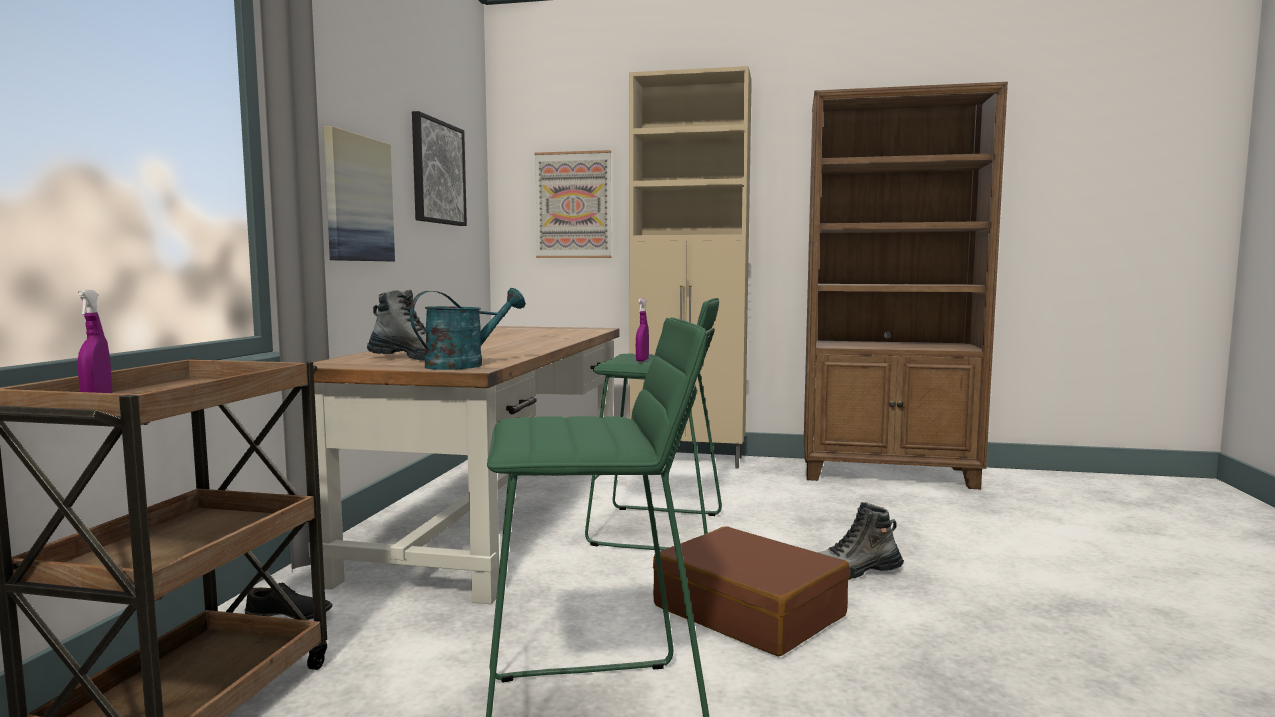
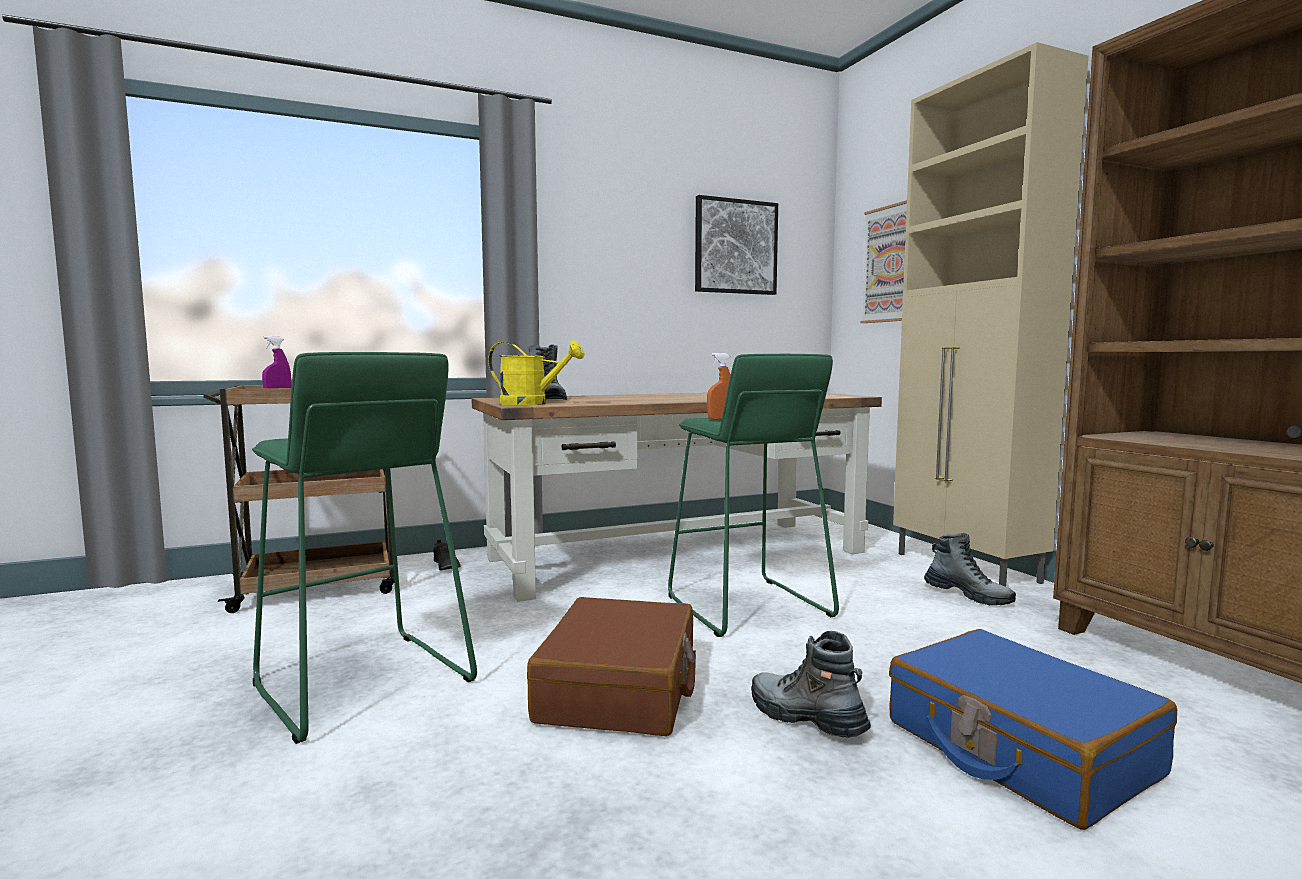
camera: 55 degrees right, 0 degrees up
picture [323,126,395,261] -> none
turquoise watering can [410,288,526,370] -> yellow watering can [488,340,585,405]
purple spray bottle [636,298,649,362] -> orange spray bottle [707,353,731,420]
none -> blue suitcase [889,629,1177,830]
none -> boot [924,533,1016,605]

